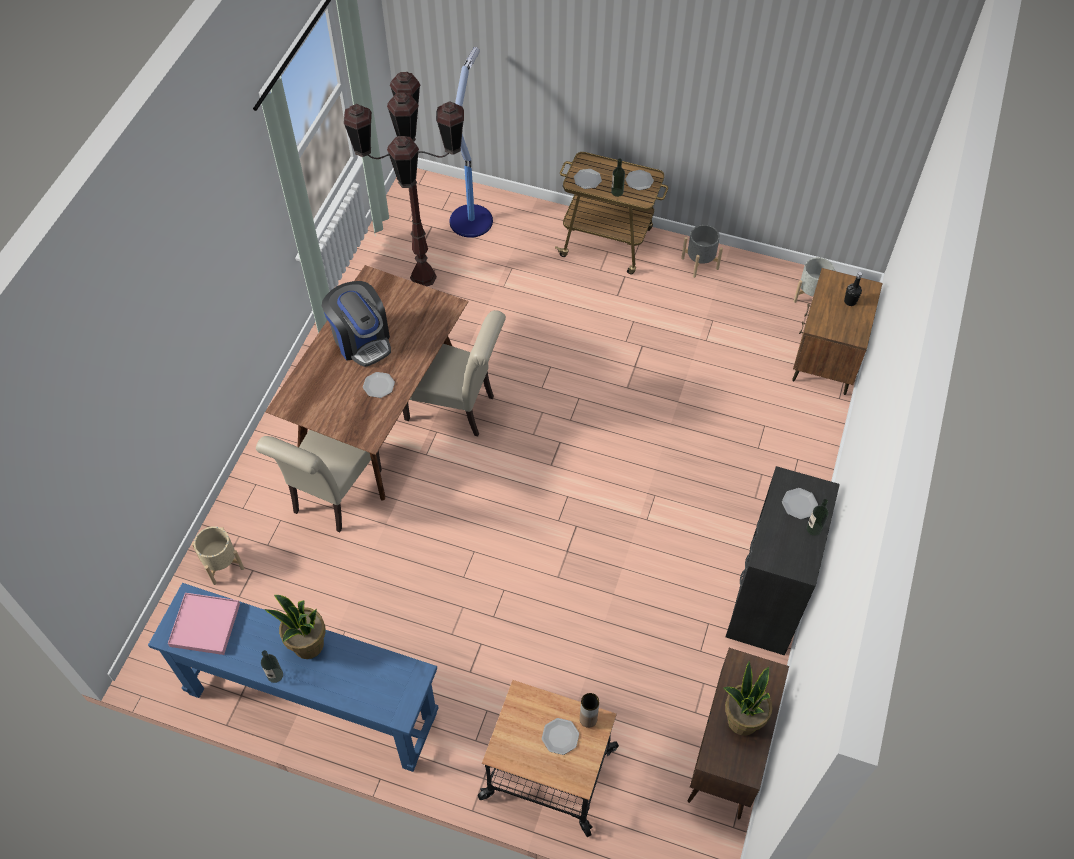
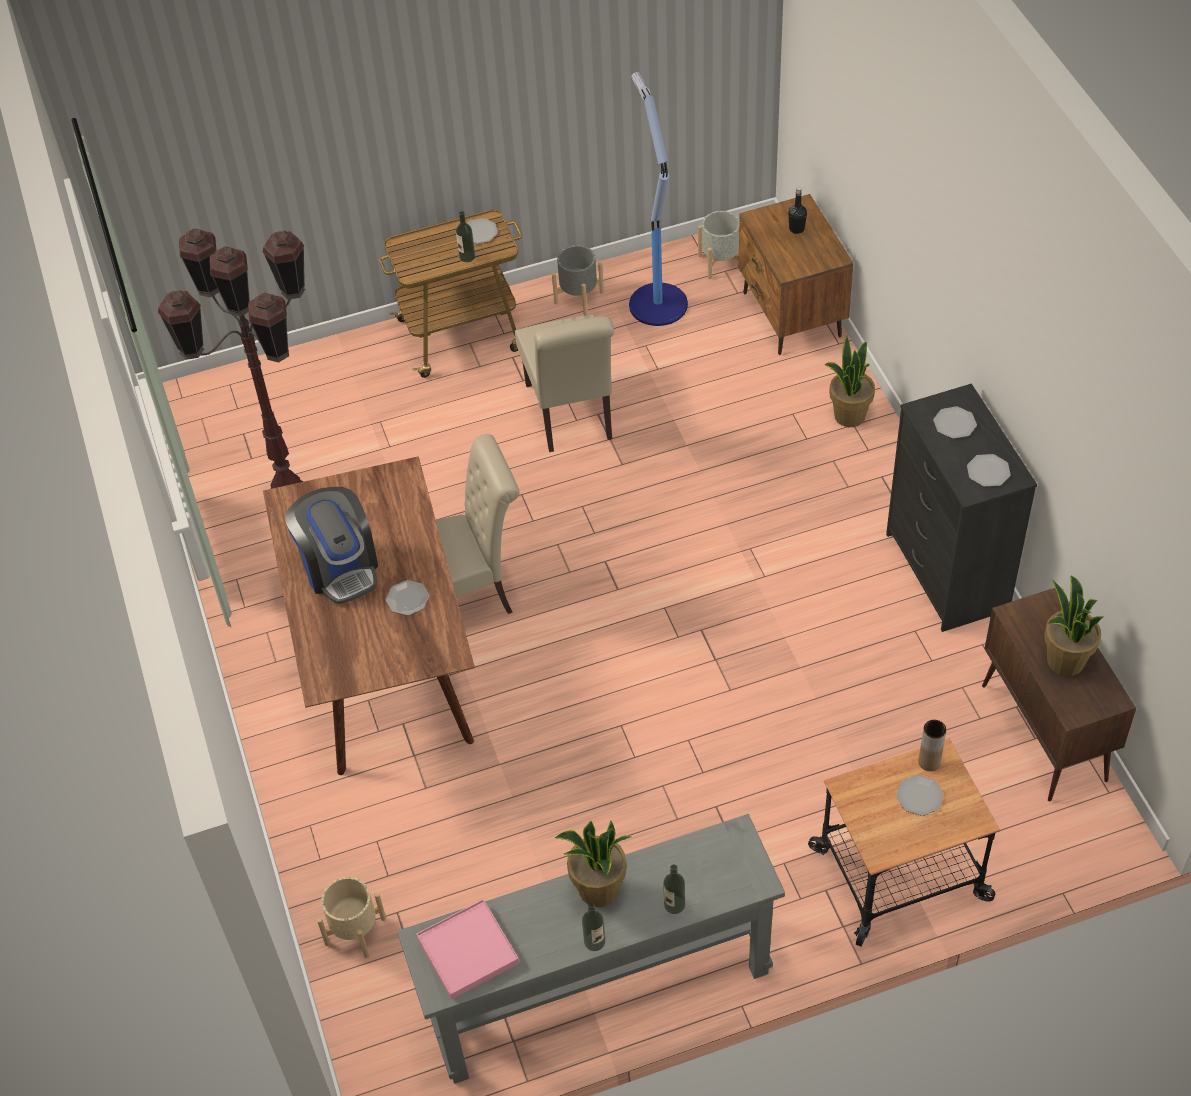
camera: 35 degrees left, 5 degrees down
blue console table [148,583,439,772] -> grey console table [397,814,785,1084]
beige chair [256,429,382,532] -> beige chair moved to [515,315,614,452]
coffee machine [322,281,391,367] -> coffee machine turned 45 degrees clockwise [285,487,378,604]
floor lamp [449,47,493,238] -> floor lamp moved to [629,72,688,326]
plate [574,169,602,189] -> plate moved to [967,454,1011,487]
bottle [806,499,829,536] -> bottle moved to [663,865,685,914]
none -> potted plant [825,336,875,427]

